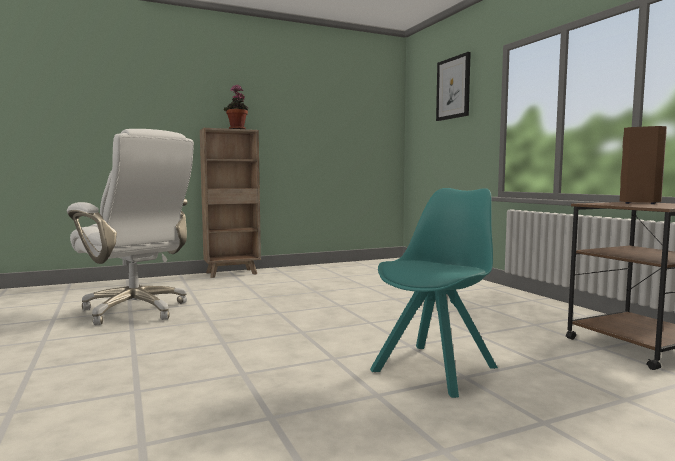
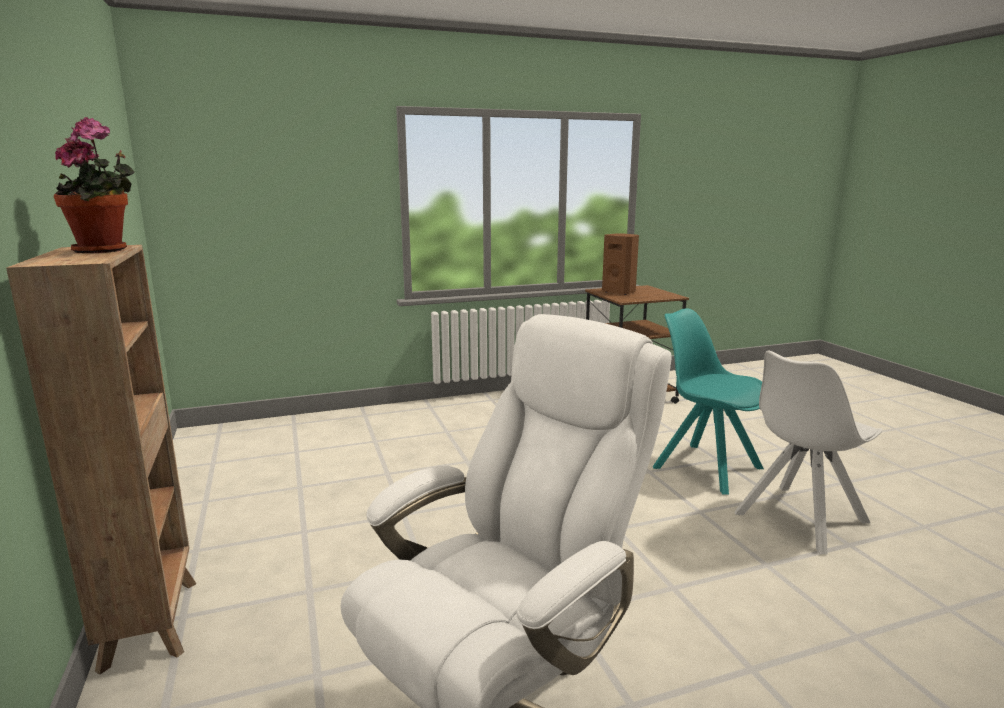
camera: 85 degrees left, 10 degrees up
picture [436,52,471,121] -> none
none -> white chair [735,351,882,555]

